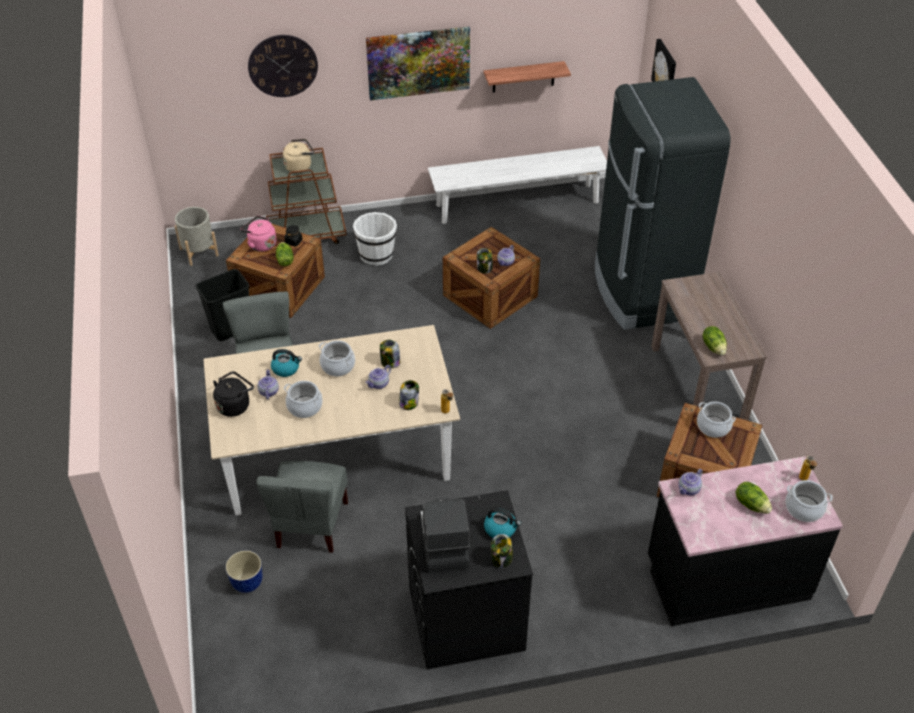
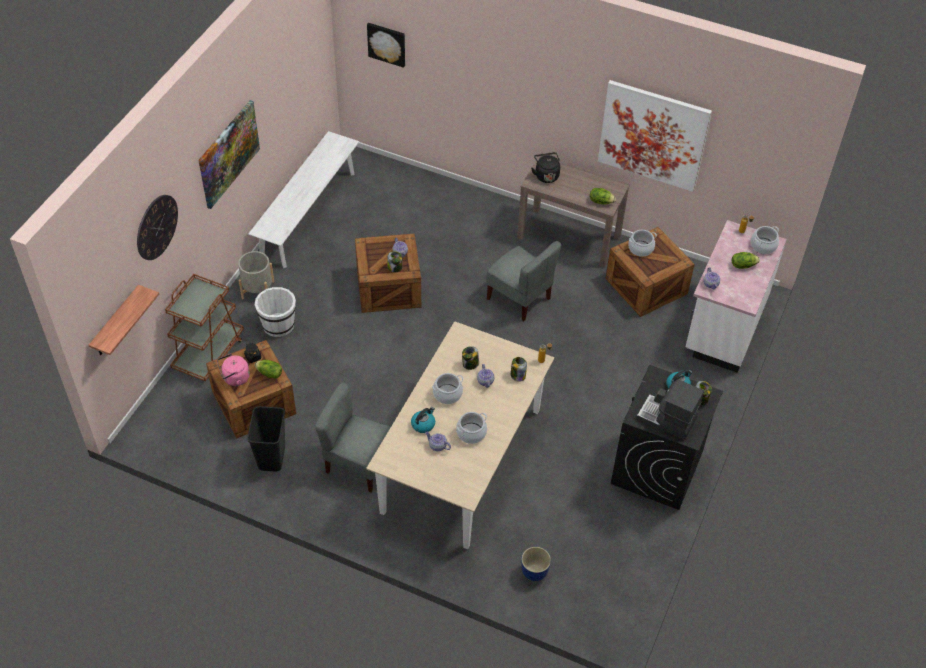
camera: 55 degrees left, 5 degrees up
grey planter [175,207,219,266] -> grey planter moved to [238,251,274,300]
black kettle [213,371,254,417] -> black kettle moved to [531,152,560,183]
grey chair [256,461,348,553] -> grey chair moved to [486,241,561,321]
beige kettle [283,139,314,173] -> none
shelf [484,61,571,93] -> shelf moved to [89,285,159,355]
black fridge [595,77,731,330] -> none
black counter [648,456,843,626] -> white counter [685,220,787,373]
none -> picture [598,80,712,192]

